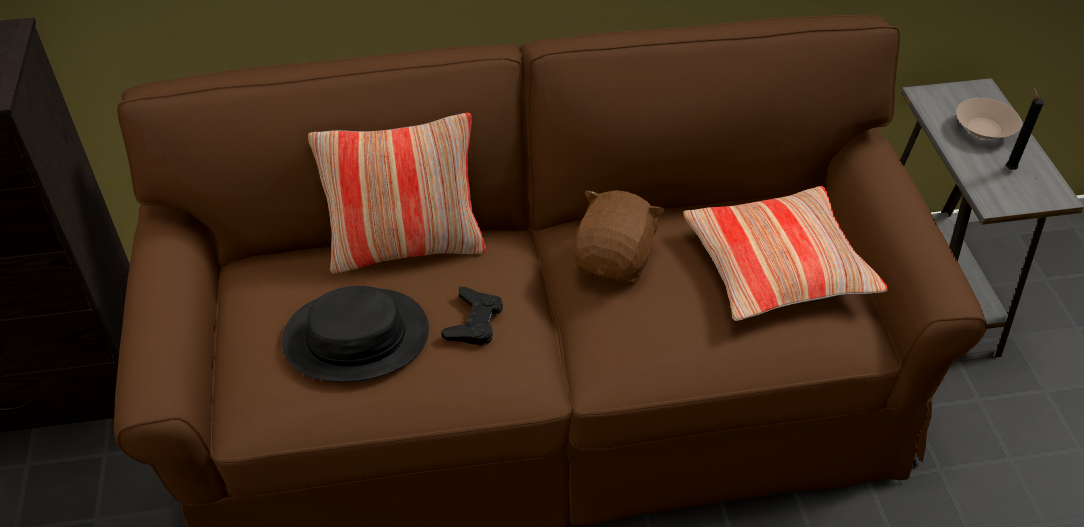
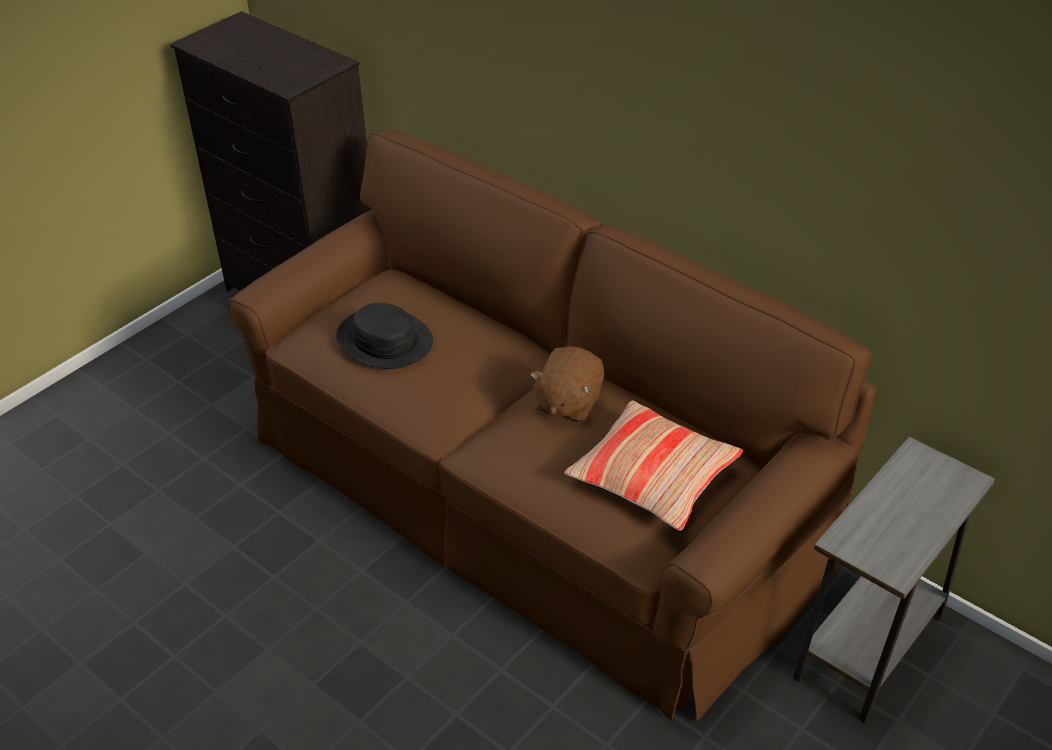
camera: 50 degrees right, 5 degrees down
pillow [308,113,486,274] -> none
black game controller [441,287,503,346] -> none
brown plush toy [572,190,665,284] -> brown plush toy turned 135 degrees clockwise [530,346,604,423]
beige bowl [956,98,1021,139] -> none
black candle [1006,87,1044,170] -> none

